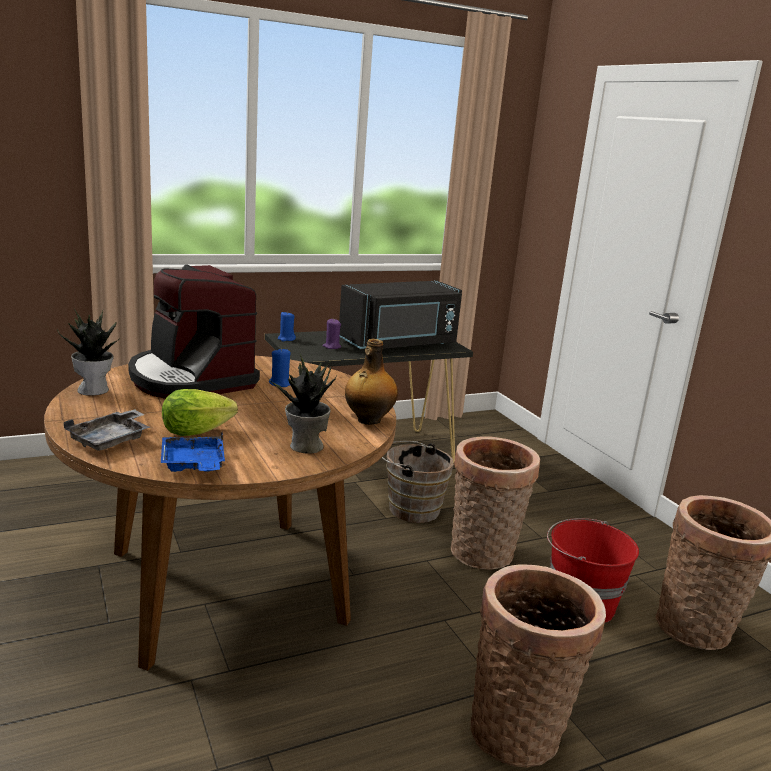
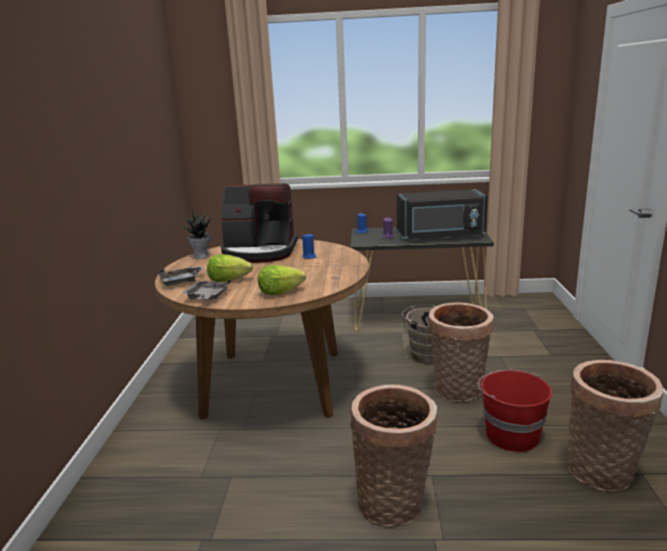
camera: 30 degrees right, 0 degrees up
coffee machine [128,265,260,399] -> coffee machine turned 75 degrees counterclockwise [221,183,298,263]
blue tray [161,433,225,472] -> grey tray [183,280,230,300]
potted plant [268,354,337,454] -> lettuce [258,265,306,295]
bottle [345,339,398,425] -> none

